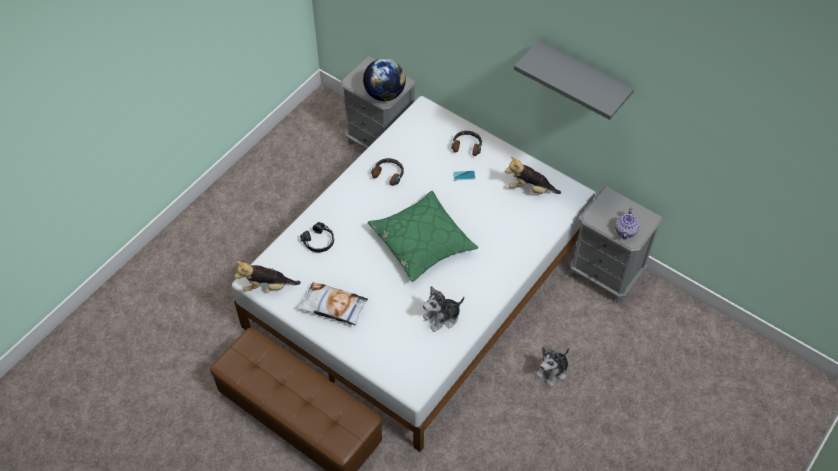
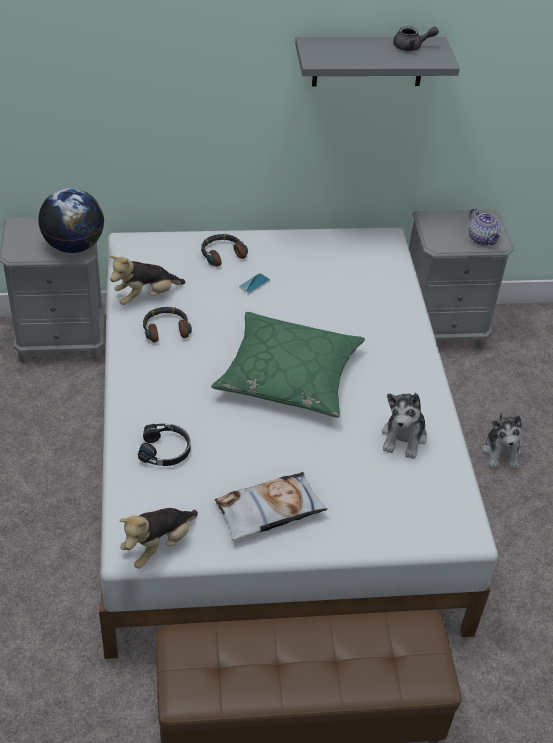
camera: 45 degrees left, 10 degrees down
plush toy [505,157,561,194] -> plush toy moved to [110,256,186,305]
none -> grey teapot [393,26,439,51]

